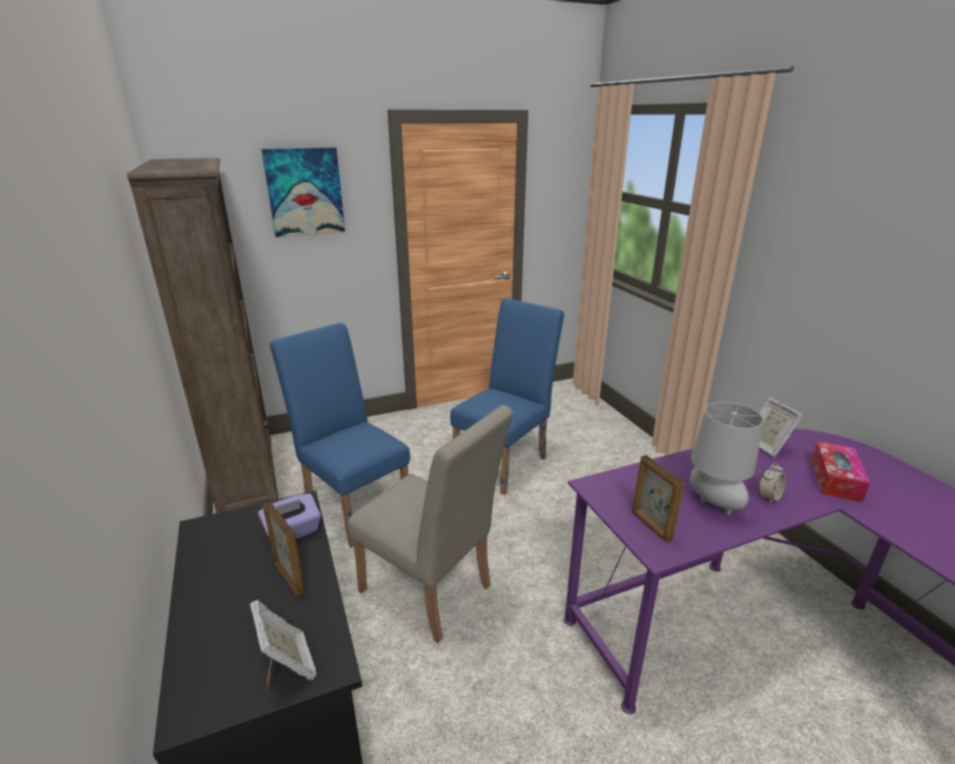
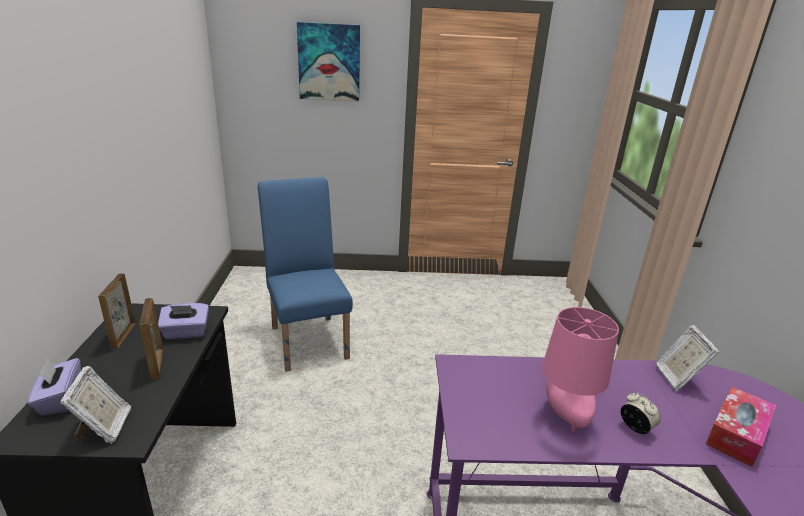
camera: 20 degrees right, 0 degrees up
brown bookcase [127,158,278,513] -> none
beige chair [348,405,513,643] -> none
blue chair [450,298,564,495] -> none
picture frame [632,455,684,543] -> picture frame moved to [98,273,136,348]
grey table lamp [690,402,764,516] -> pink table lamp [542,307,619,432]
alarm clock [758,462,786,504] -> alarm clock turned 105 degrees counterclockwise [621,393,661,434]
none -> purple tissue box [28,358,81,416]

